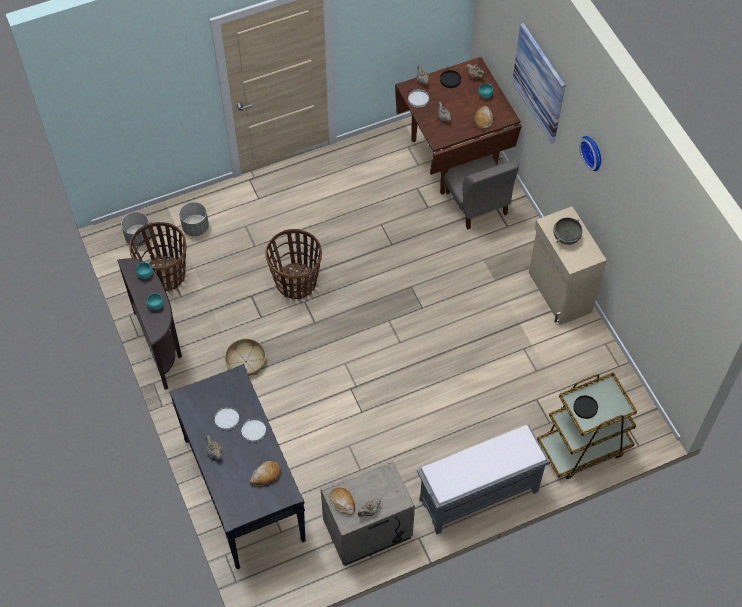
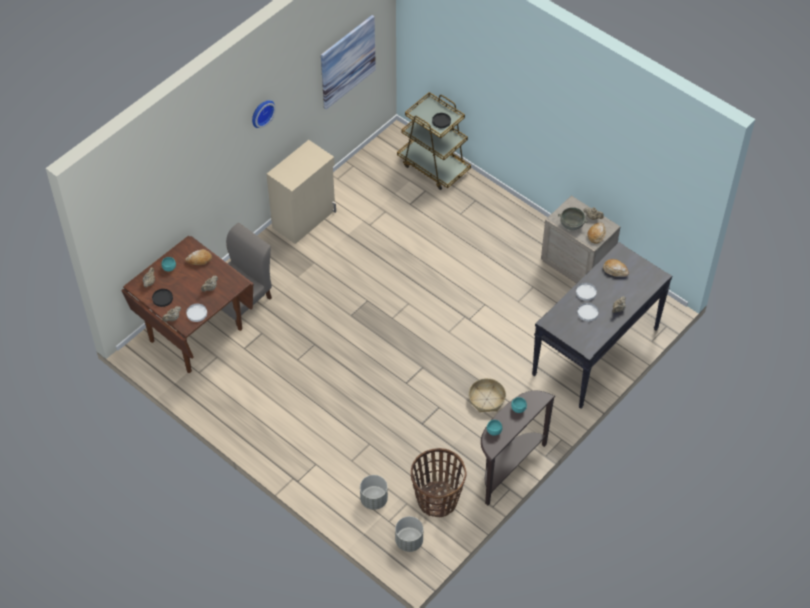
camera: 115 degrees left, 5 degrees down
basket [265,229,322,300] -> none
grey bench [417,425,550,534] -> none
picture [512,23,565,143] -> picture moved to [321,15,376,109]
grey bowl [553,217,582,245] -> grey bowl moved to [558,207,588,230]

